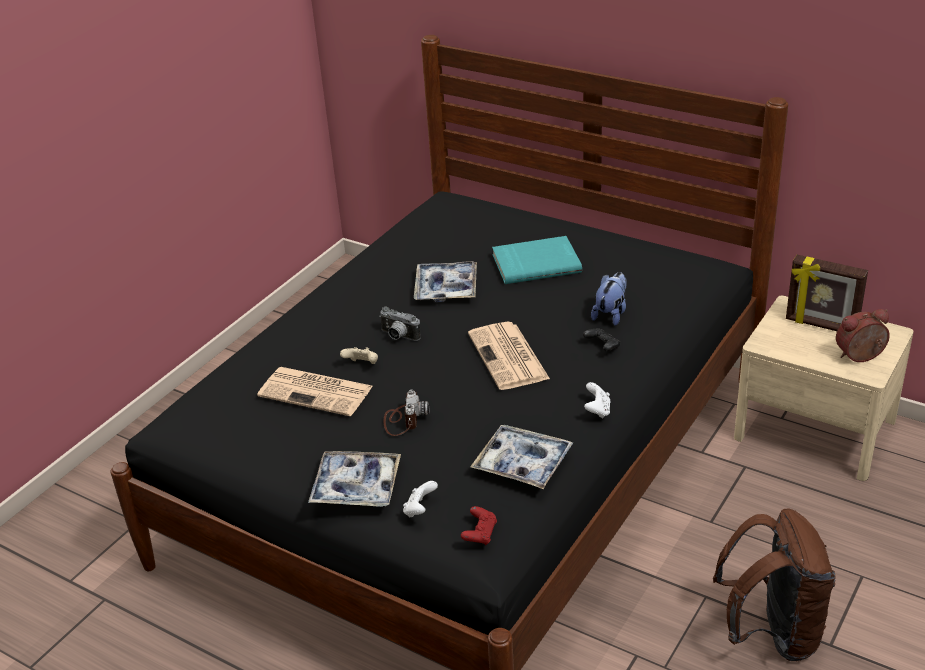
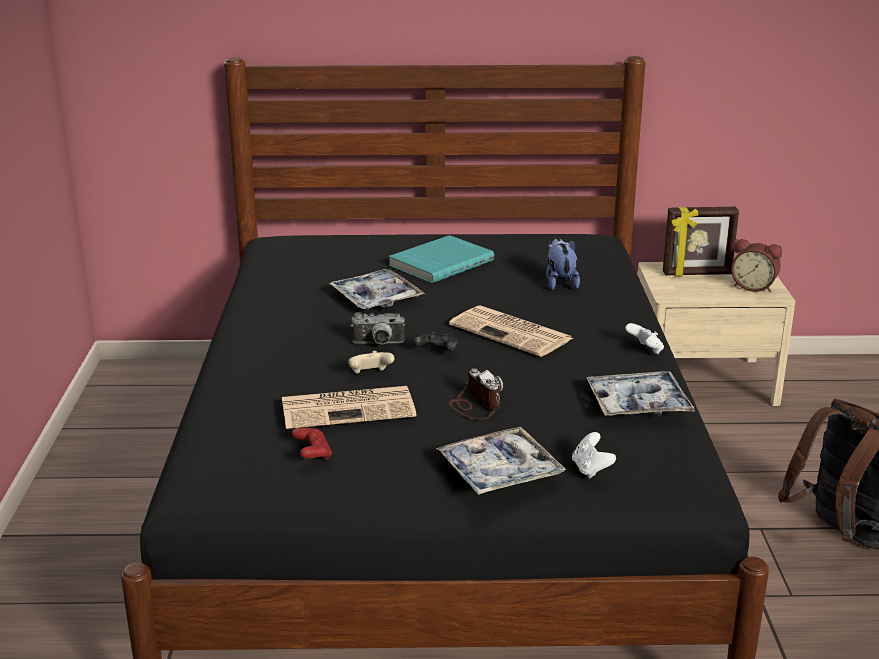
camera: 35 degrees left, 10 degrees down
red game controller [461,506,497,545] -> red game controller moved to [292,427,332,460]
black game controller [583,328,620,351] -> black game controller moved to [413,332,458,352]
alarm clock [836,309,890,362] -> alarm clock turned 105 degrees counterclockwise [731,239,782,292]

